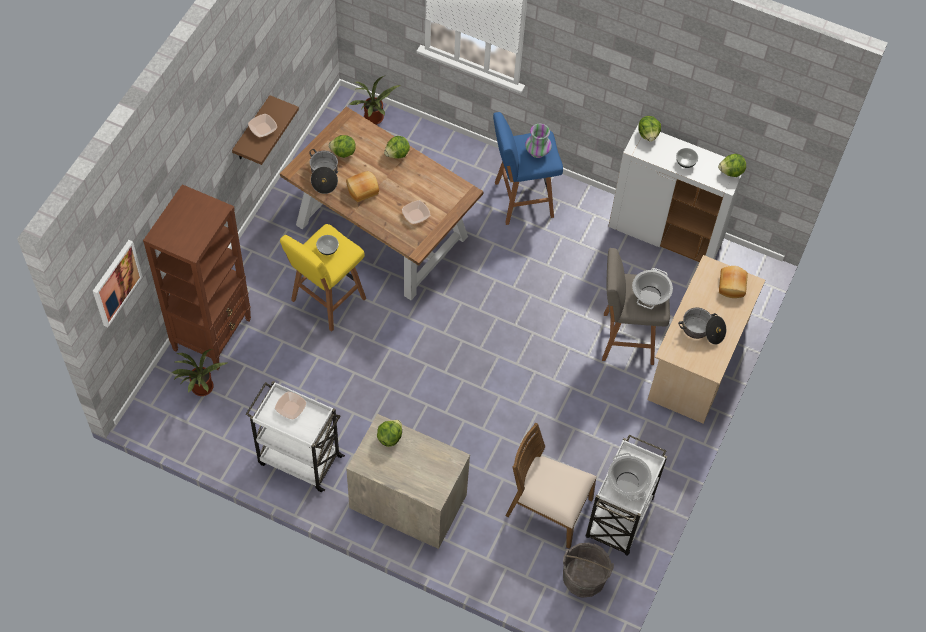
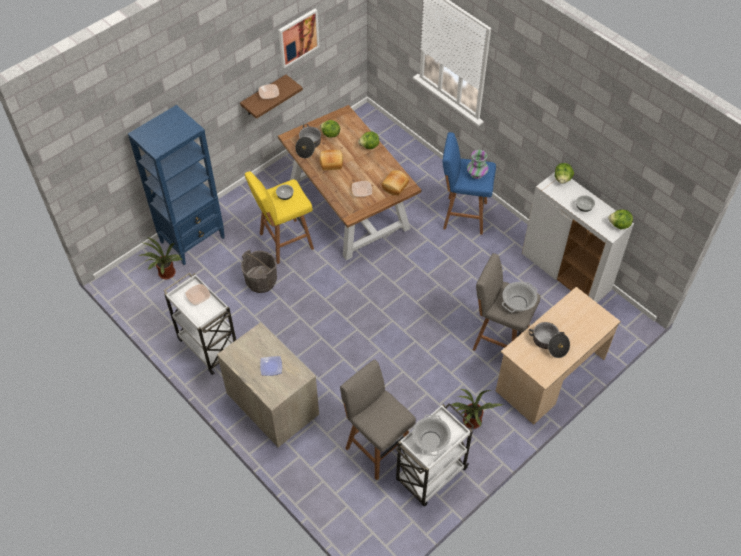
camera: 25 degrees right, 5 degrees down
picture [93,240,143,327] -> picture moved to [278,9,319,68]
brown bookcase [143,184,251,370] -> blue bookcase [128,105,225,265]
potted plant [348,75,400,125] -> potted plant moved to [451,389,503,429]
lettuce [377,420,402,447] -> none
brown chair [505,423,597,549] -> grey stool [340,359,416,480]
grey bucket [563,543,614,598] -> grey bucket moved to [241,249,277,293]
bread [719,266,748,298] -> bread moved to [381,170,409,196]
none -> plate [260,356,282,376]

